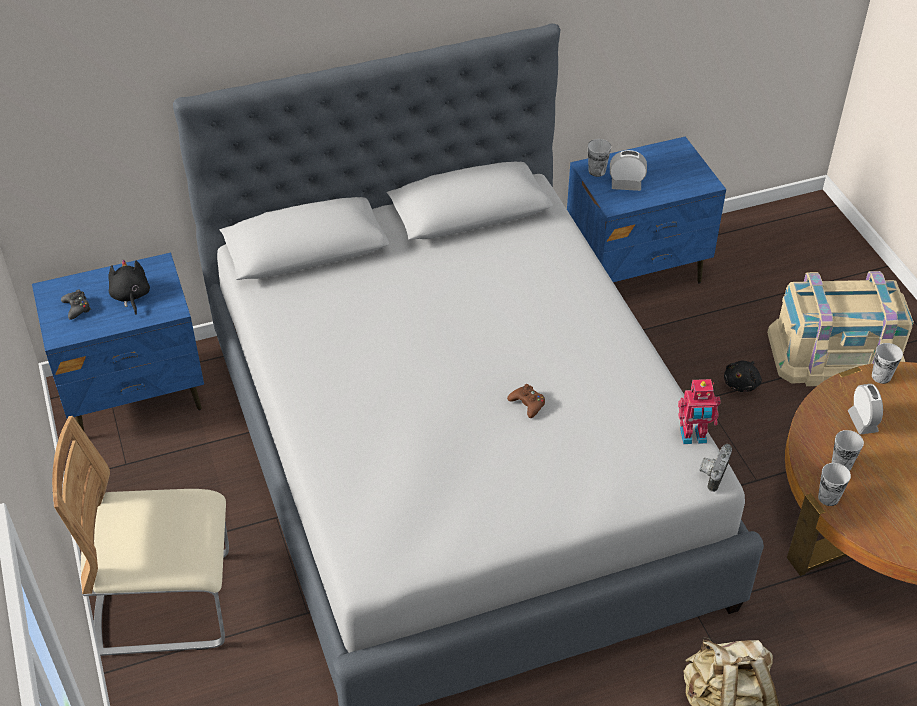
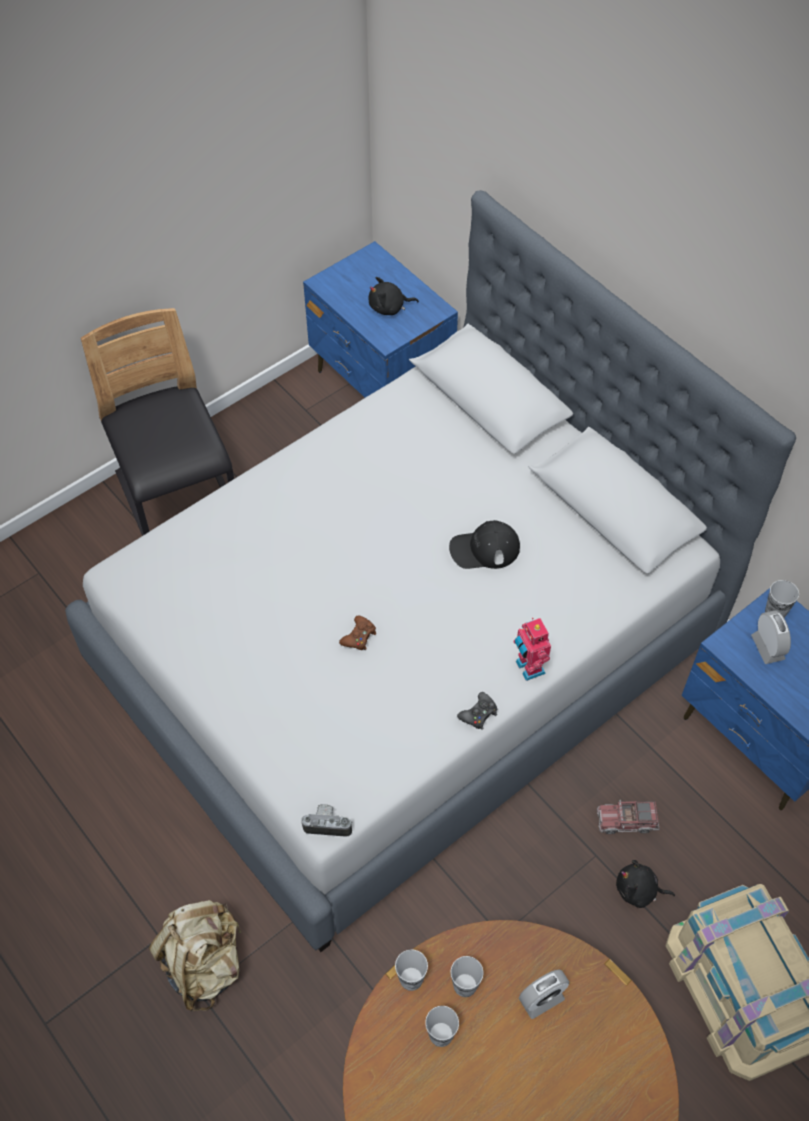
camera: 70 degrees right, 10 degrees up
beige chair [52,416,229,656] -> black chair [81,308,234,536]
black game controller [61,289,91,320] -> black game controller moved to [457,692,497,730]
black plush toy [108,259,150,315] -> black plush toy turned 150 degrees counterclockwise [369,277,419,315]
toy robot [678,379,721,444] -> toy robot moved to [513,618,551,681]
cup [872,343,903,384] -> cup moved to [425,1006,459,1047]
none -> black cap [449,520,520,569]
none -> toy truck [597,800,659,834]

